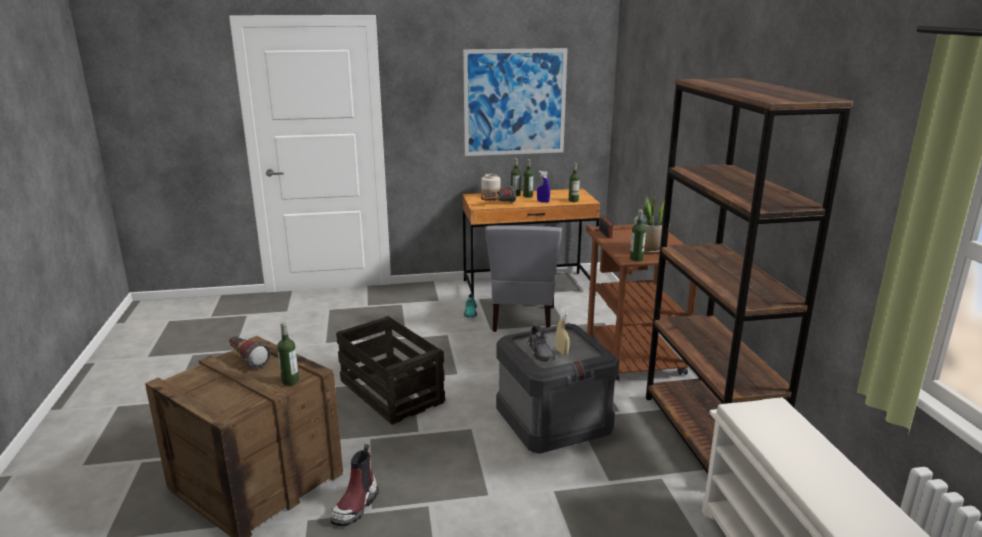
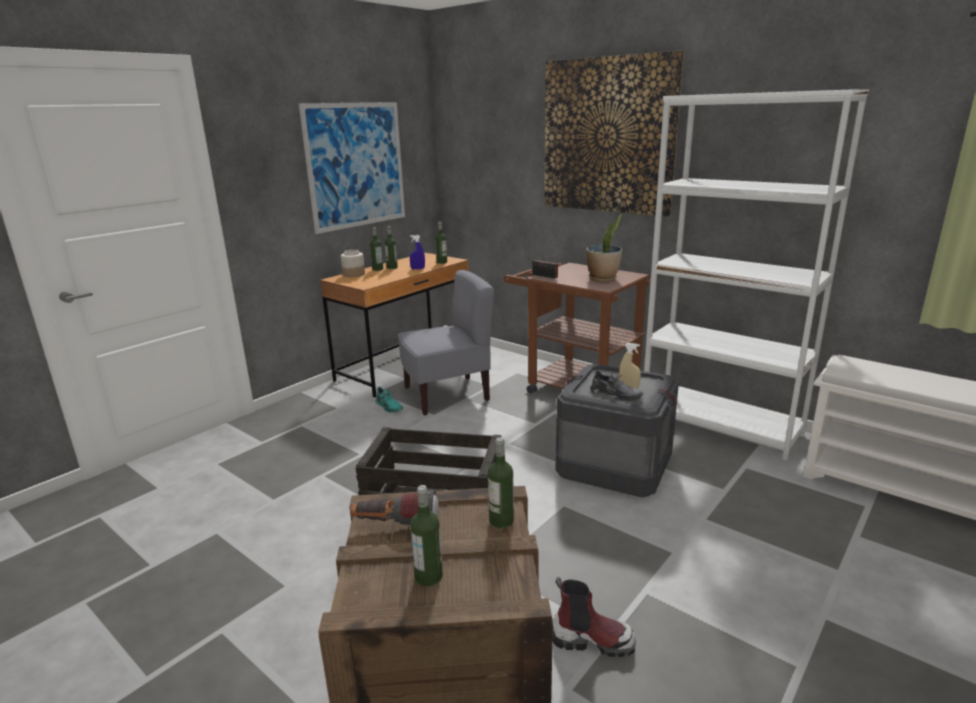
camera: 40 degrees left, 0 degrees up
boot [331,444,379,526] -> boot turned 60 degrees counterclockwise [552,577,636,657]
flashlight [481,186,516,203] -> none
grey chair [485,225,562,332] -> grey chair turned 75 degrees counterclockwise [398,270,494,416]
bottle [630,210,646,261] -> bottle moved to [410,485,443,586]
brown bookcase [646,78,853,474] -> white bookcase [644,89,869,461]
none -> picture [544,50,684,217]

